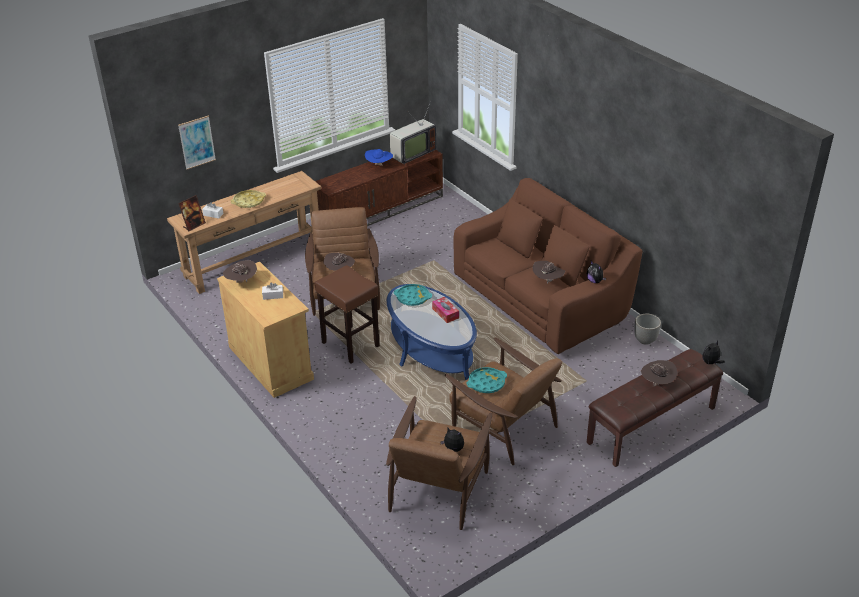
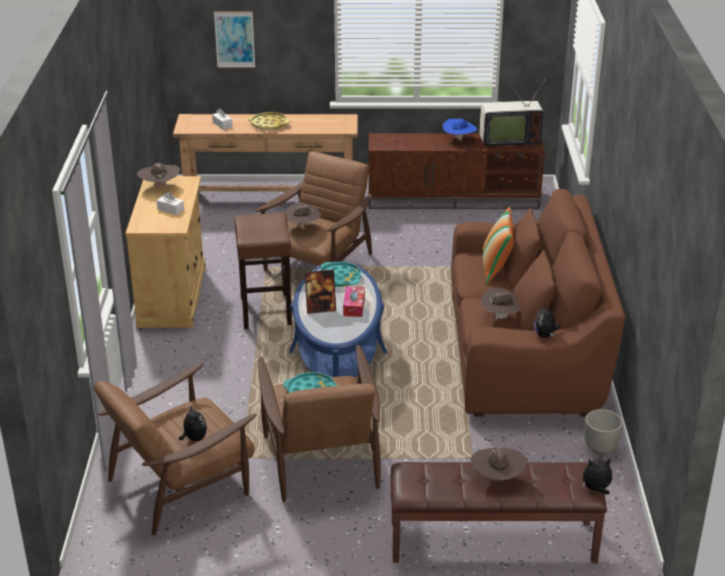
camera: 35 degrees right, 5 degrees down
picture frame [178,195,206,231] -> picture frame moved to [305,269,336,314]
none -> pillow [483,207,514,284]

